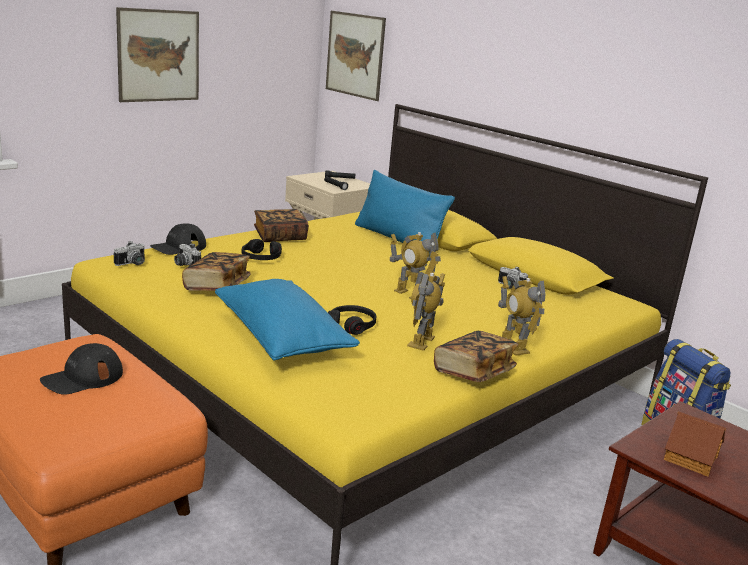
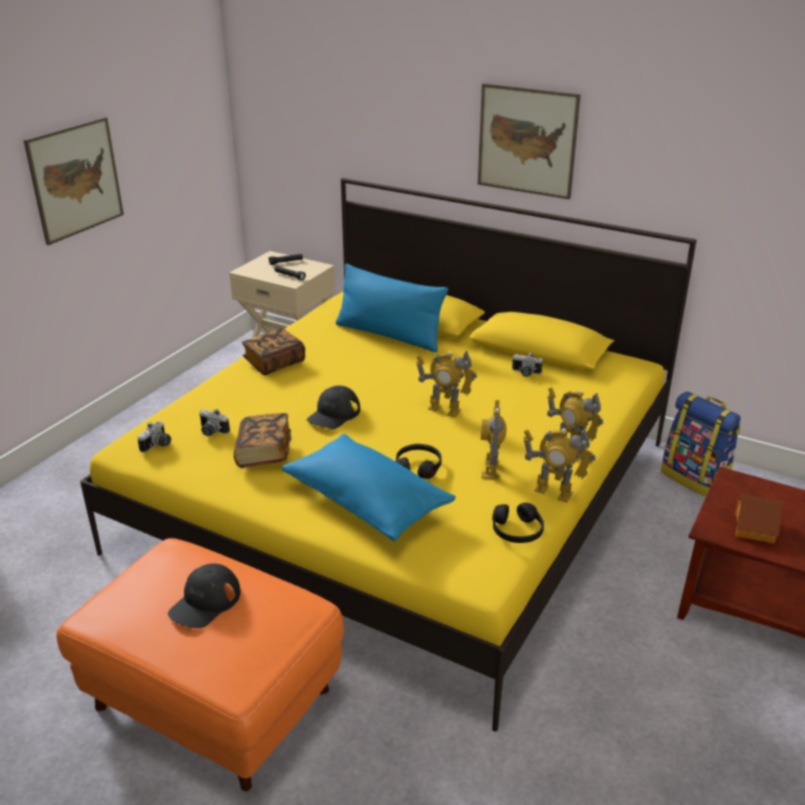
camera: 15 degrees left, 10 degrees up
black cap [150,223,206,255] -> black cap moved to [307,386,360,429]
black headphones [242,239,282,260] -> black headphones moved to [492,503,544,543]
picture [326,11,386,101] -> picture moved to [478,83,581,200]
book [434,331,518,382] -> toy robot [523,428,596,503]

